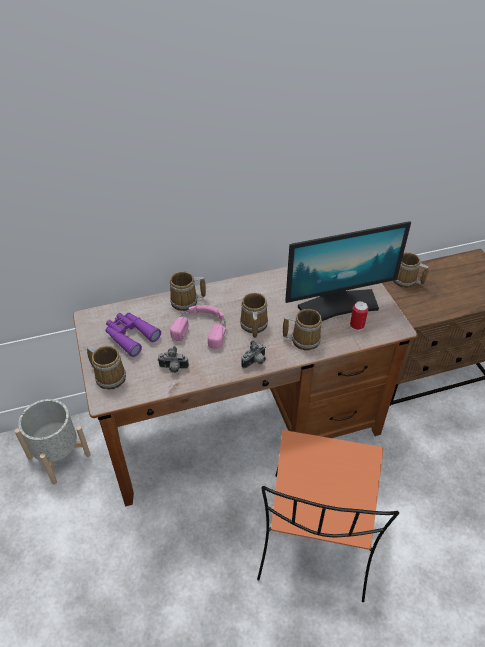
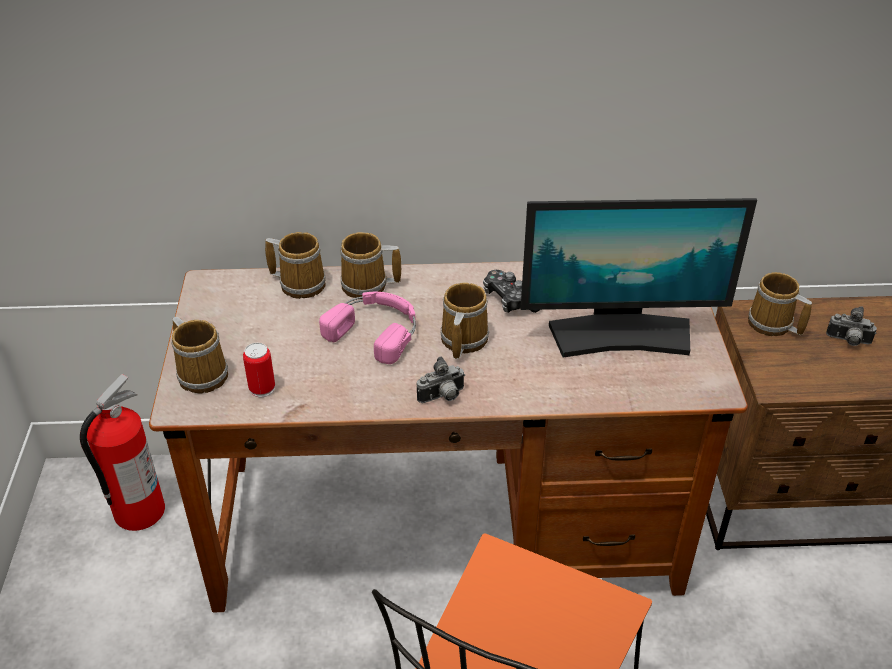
camera: 15 degrees right, 5 degrees down
grey planter [15,399,91,484] -> fire extinguisher [80,374,165,531]
purple binoculars [105,313,161,357] -> none
camera [158,346,189,373] -> camera moved to [826,306,877,346]
mug [283,309,322,351] -> mug moved to [265,232,326,299]
can [350,301,368,331] -> can moved to [243,343,275,397]
none -> game controller [483,270,539,313]

